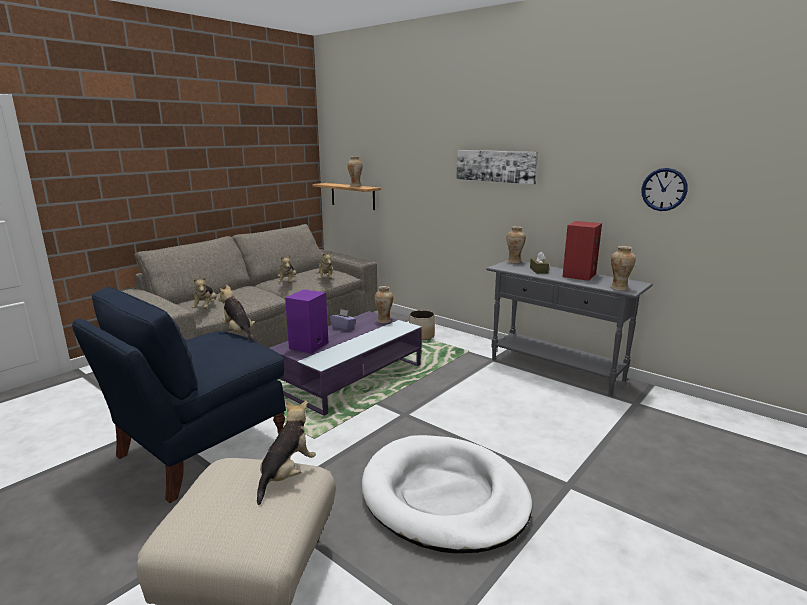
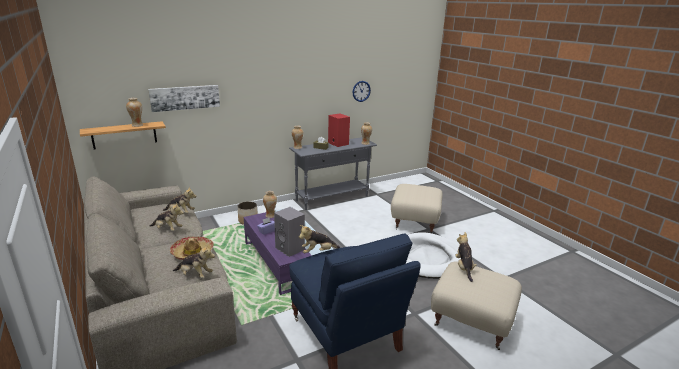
camera: 70 degrees left, 5 degrees up
plush toy [257,401,316,505] -> plush toy turned 45 degrees clockwise [455,232,477,282]
purple speaker [285,289,328,354] -> grey speaker [274,207,305,257]
picture [456,150,538,184] -> picture moved to [148,85,220,112]
none -> hat [170,237,214,260]
none -> beige ottoman [391,184,443,233]

